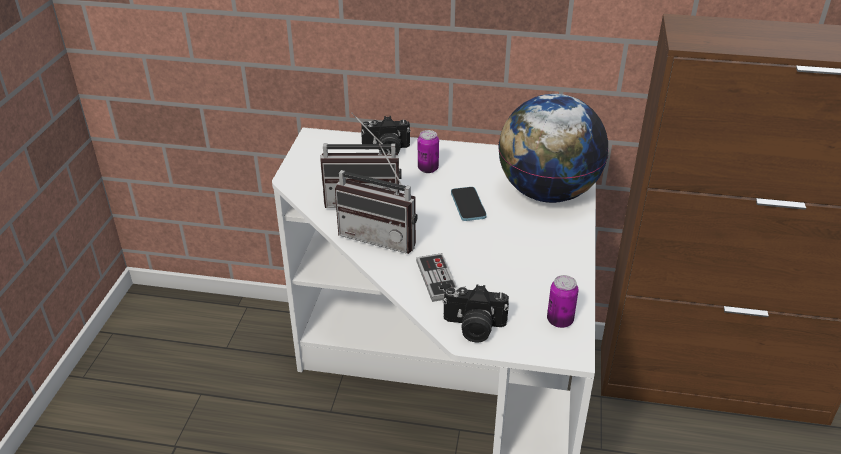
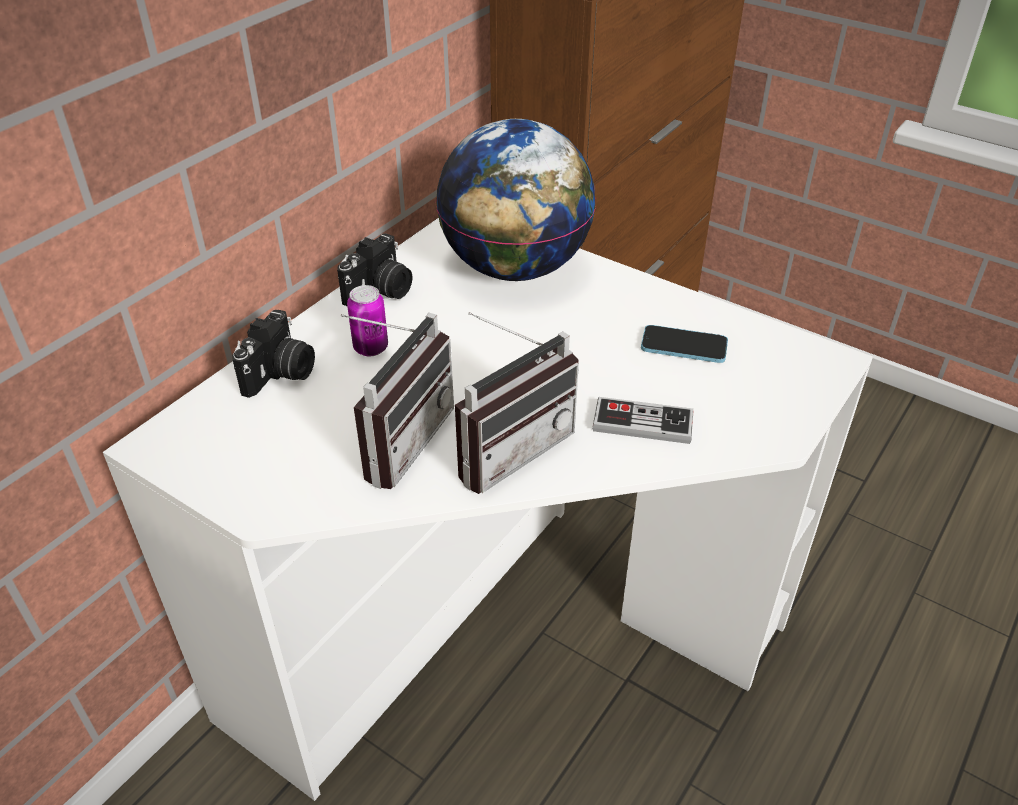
camera: 65 degrees left, 5 degrees up
camera [443,284,509,343] -> camera moved to [337,234,412,306]
phone [451,187,487,221] -> phone moved to [641,325,728,363]
can [547,275,579,328] -> none

